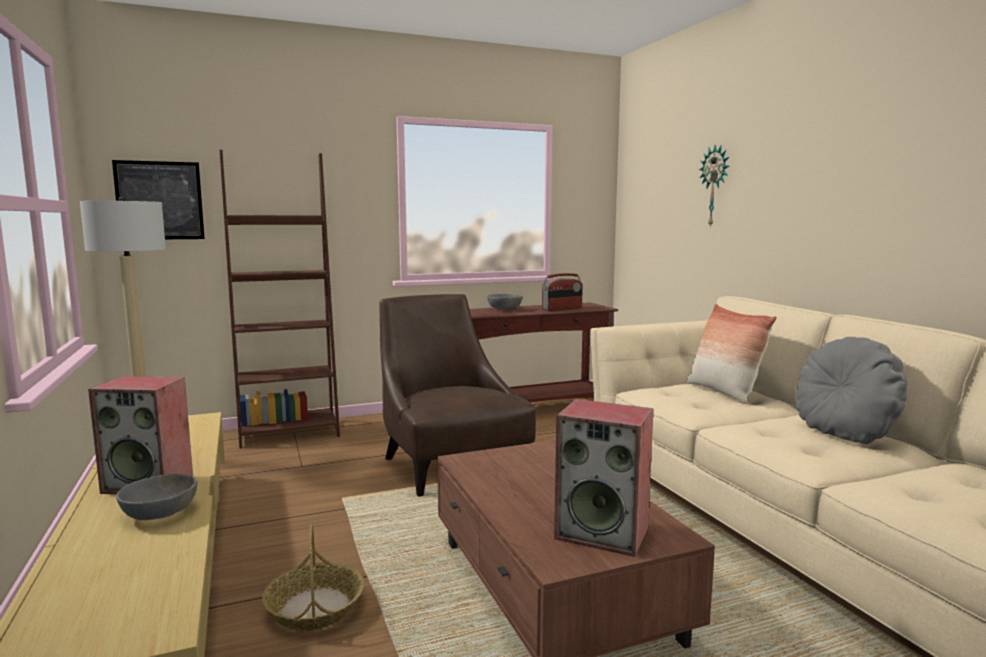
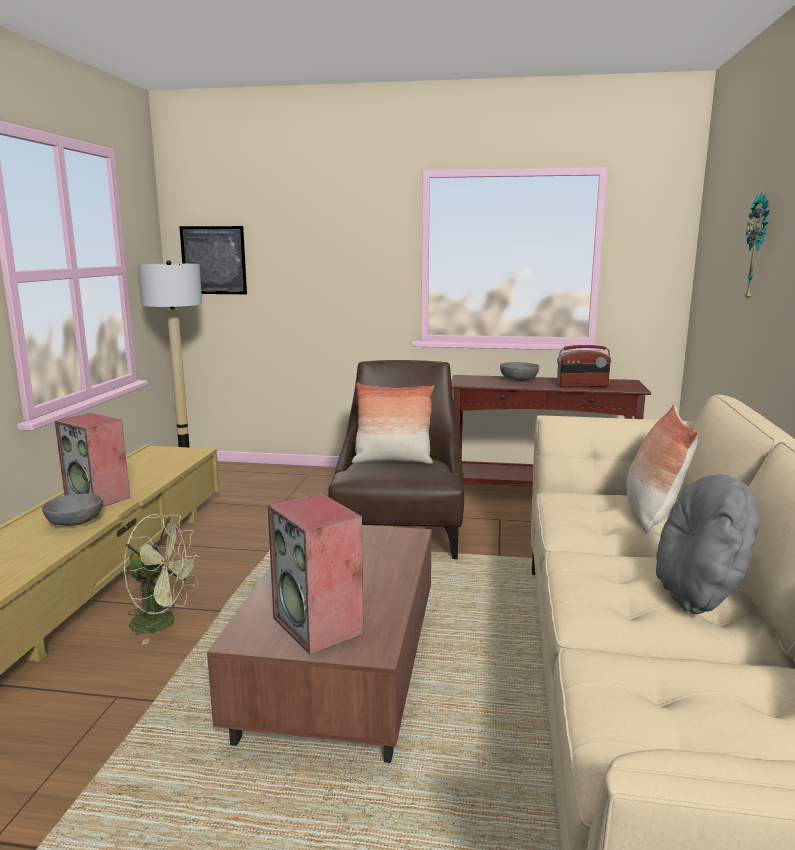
camera: 30 degrees right, 5 degrees up
brown bookcase [220,150,340,449] -> none
basket [262,524,364,630] -> green fan [123,514,201,645]
none -> pillow [352,383,434,464]

